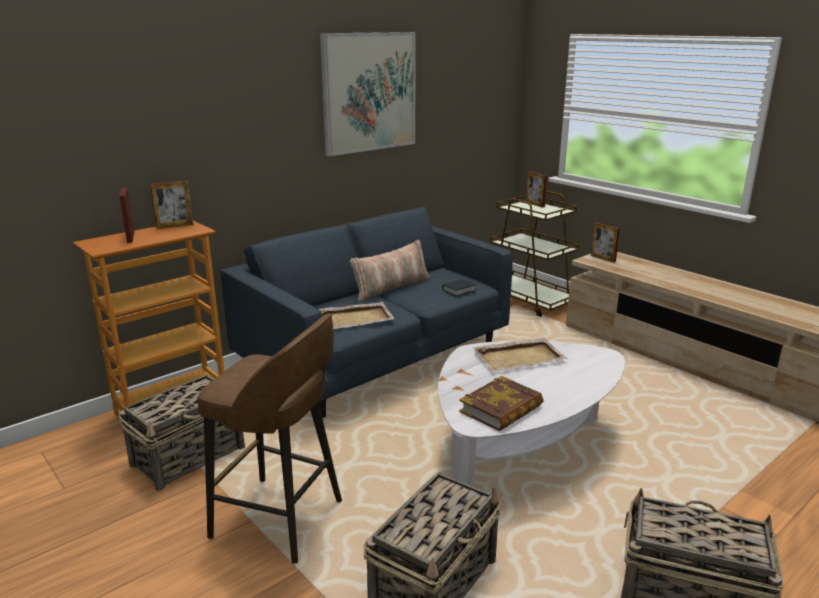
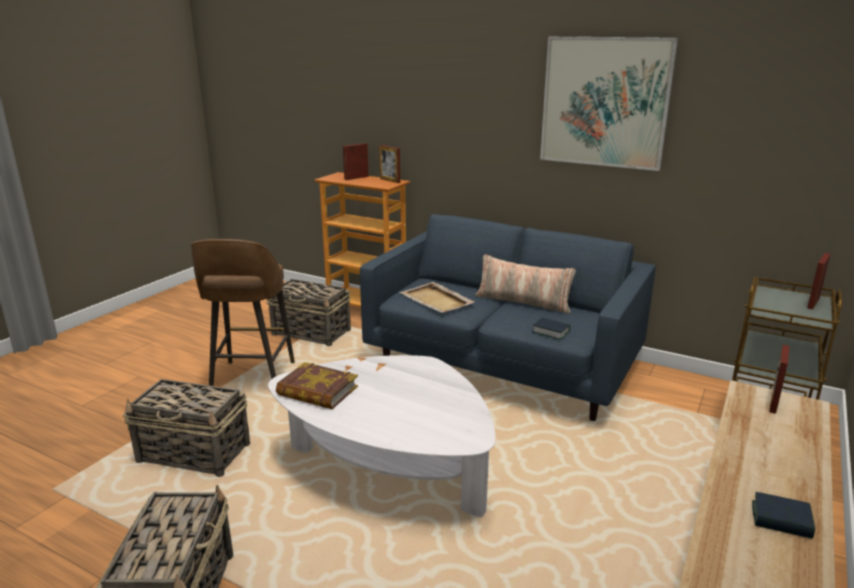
camera: 70 degrees right, 0 degrees up
beige tray [473,337,568,372] -> none
none -> book [752,492,815,539]

